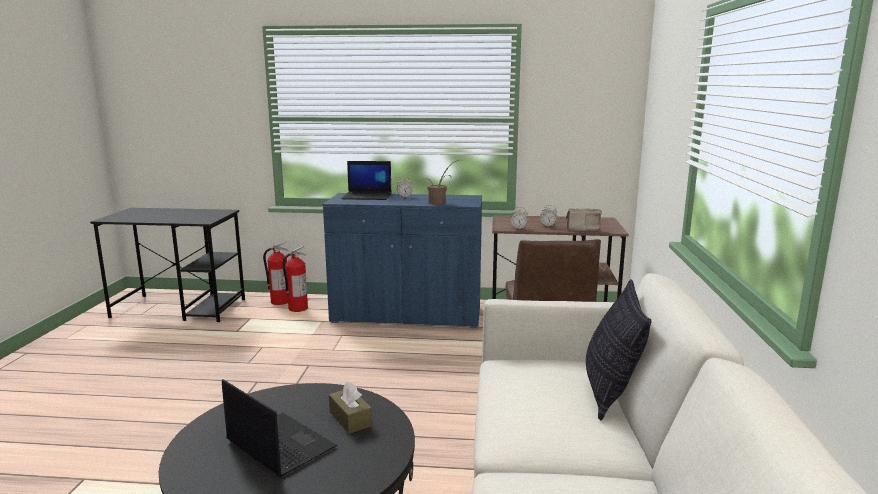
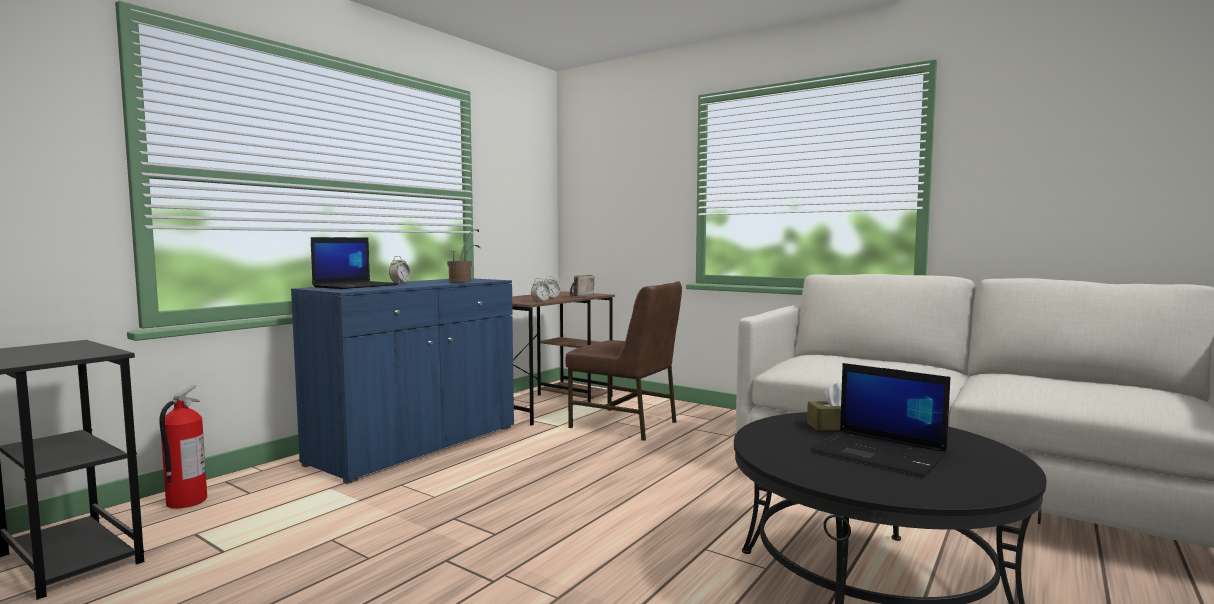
camera: 60 degrees left, 10 degrees down
laptop [222,379,337,477] -> laptop turned 120 degrees counterclockwise [811,363,950,476]
fire extinguisher [282,246,308,312] -> none
pillow [586,279,651,421] -> none

